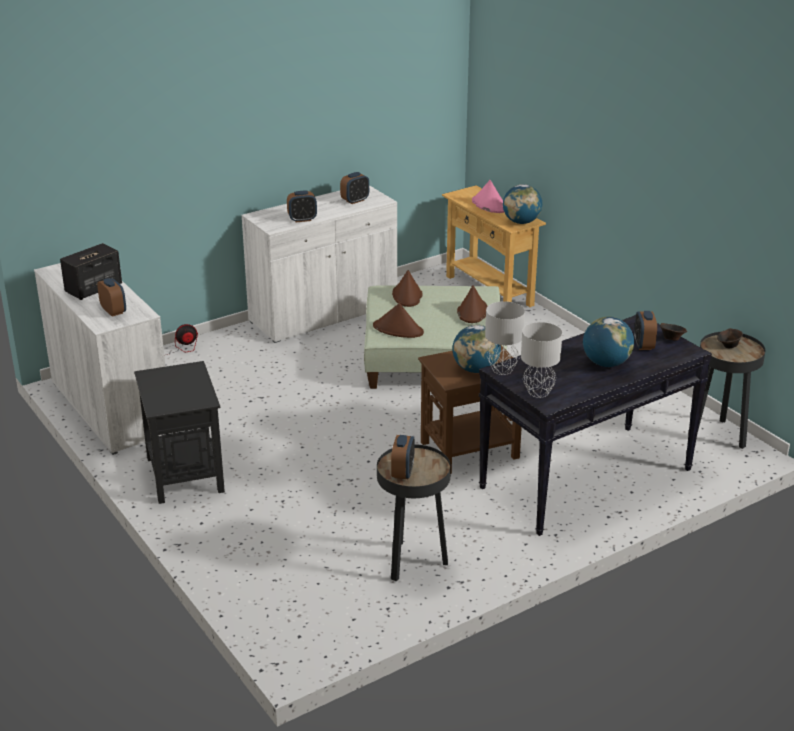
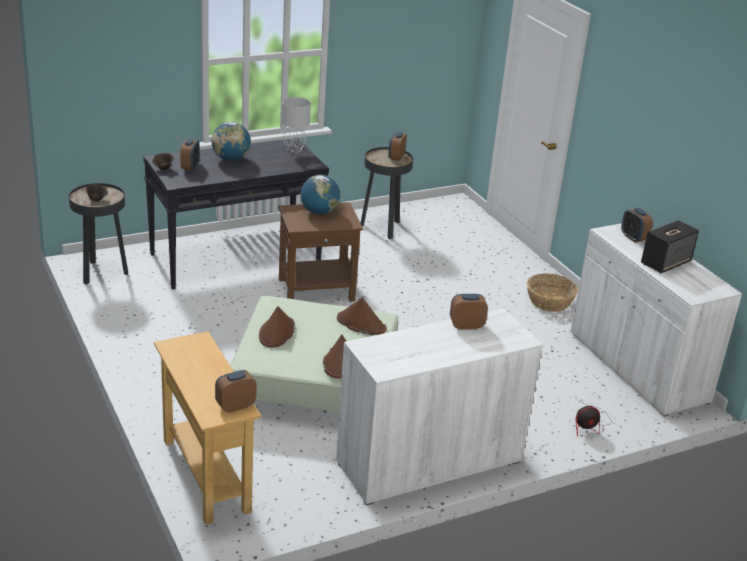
camera: 175 degrees left, 0 degrees up
black side table [134,361,225,504] -> basket [527,273,578,312]
alarm clock [340,172,369,204] -> alarm clock moved to [215,370,257,413]
pink hat [472,180,504,213] -> none
grey table lamp [485,301,525,375] -> none
globe [503,184,542,224] -> none

